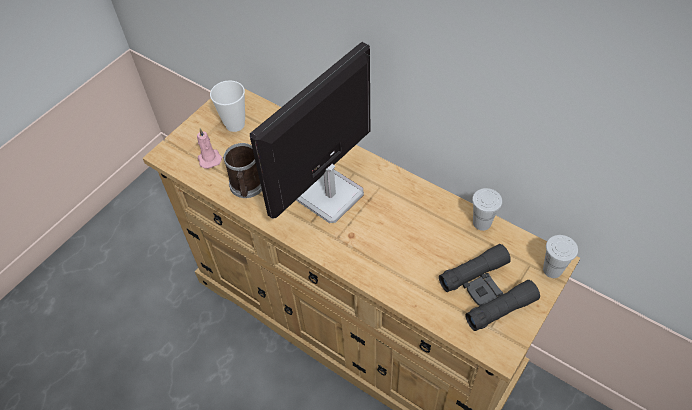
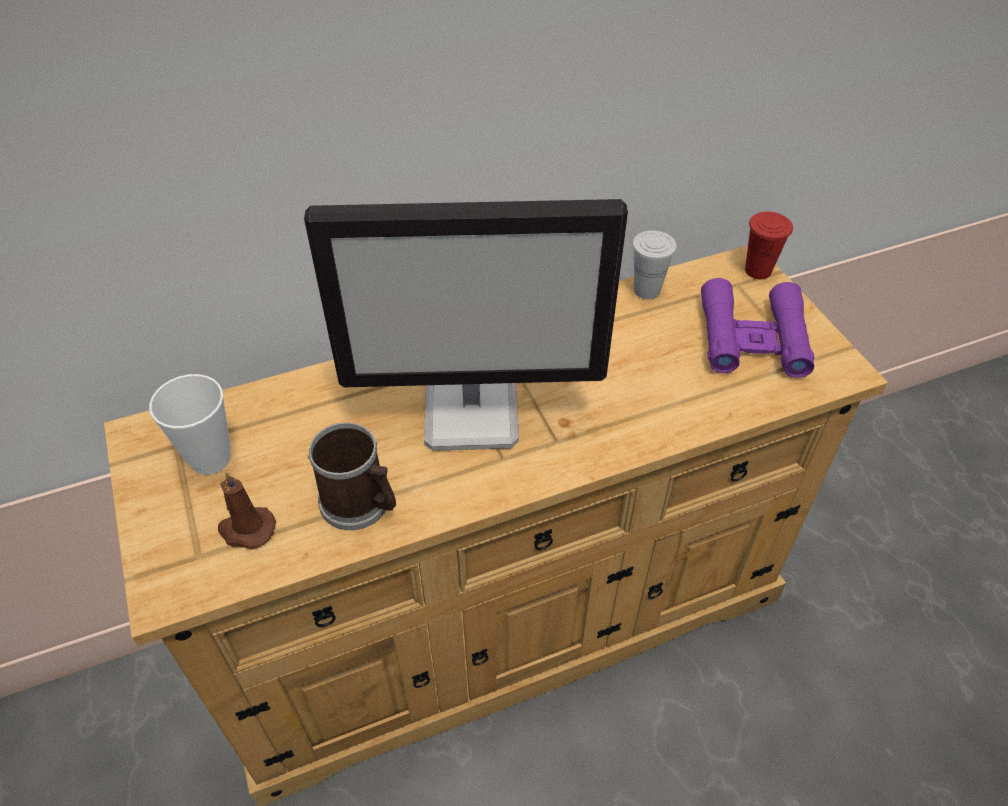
camera: 60 degrees left, 5 degrees down
pink candle [197,128,222,169] -> brown candle [218,472,276,549]
monitor [250,42,370,223] -> monitor turned 75 degrees counterclockwise [304,199,628,451]
black binoculars [439,244,540,331] -> purple binoculars [701,278,814,378]
white cup [543,235,578,278] -> red cup [745,212,793,279]

